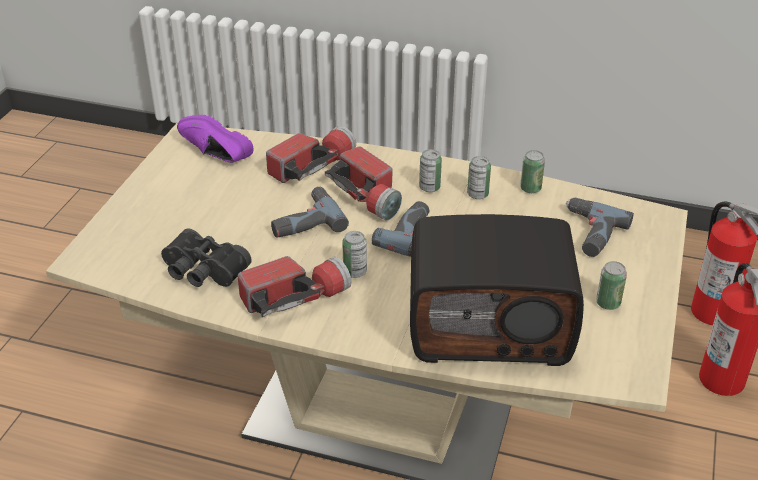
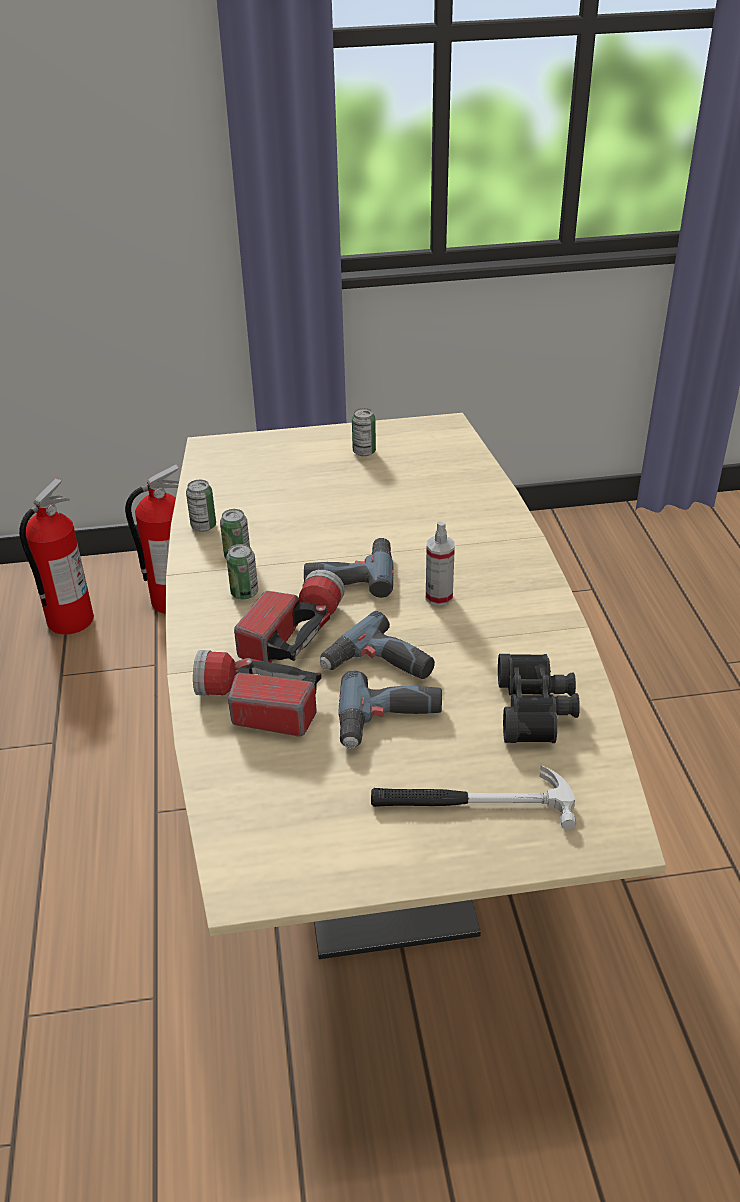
camera: 115 degrees left, 0 degrees up
purple shoe [177,115,254,163] -> none
flashlight [238,256,351,317] -> none
can [342,231,367,278] -> spray bottle [426,521,455,606]
radio [410,214,584,366] -> none
power drill [566,197,634,257] -> power drill moved to [339,670,442,749]
none -> hammer [371,765,577,830]

